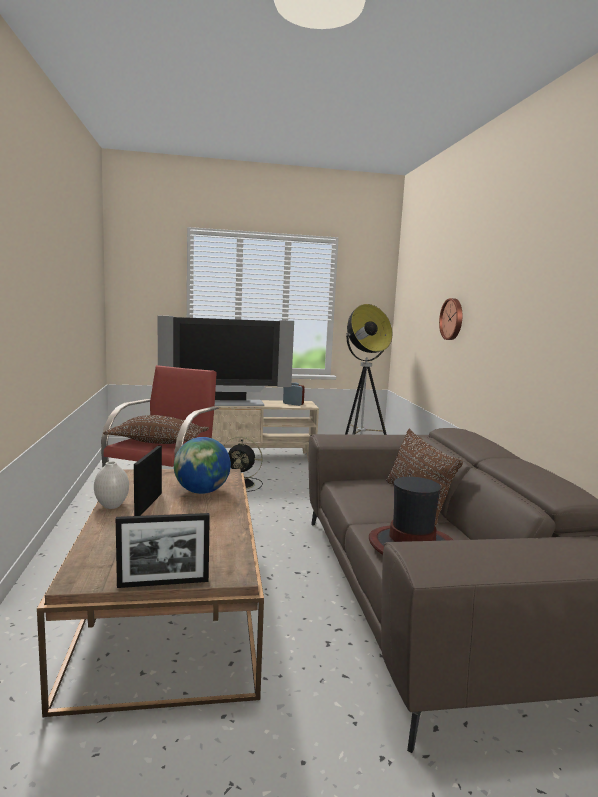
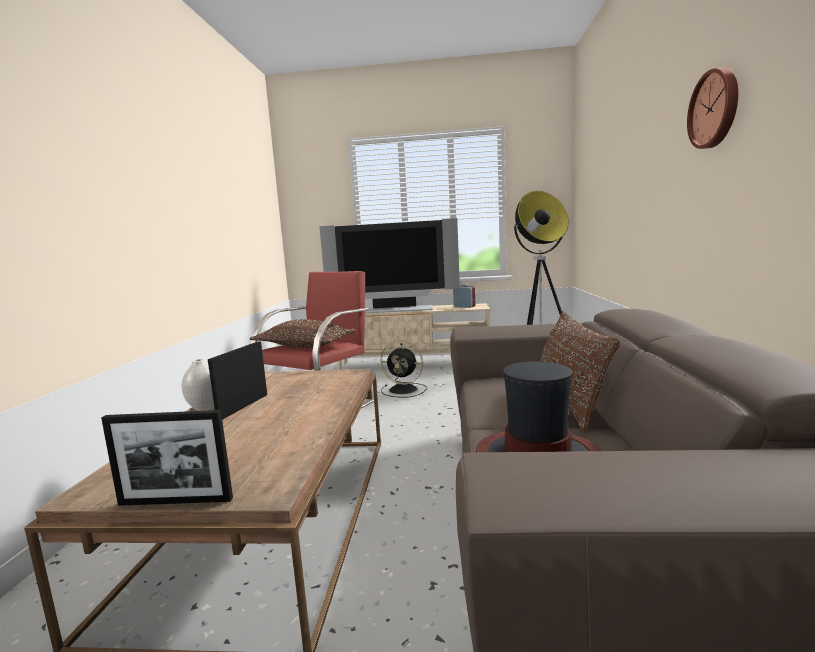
camera: 15 degrees right, 0 degrees up
globe [174,437,231,494] -> none
wall clock [439,298,462,340] -> wall clock moved to [687,68,738,149]

